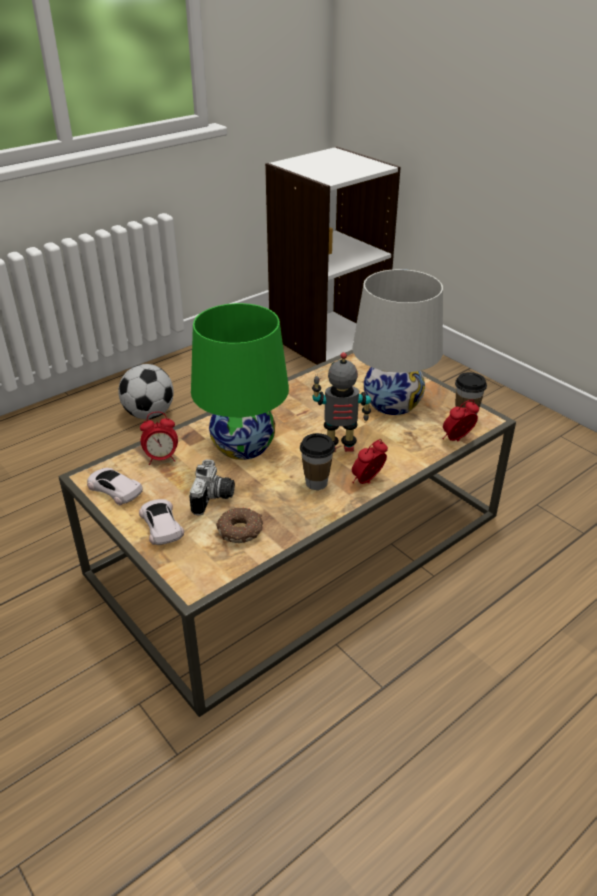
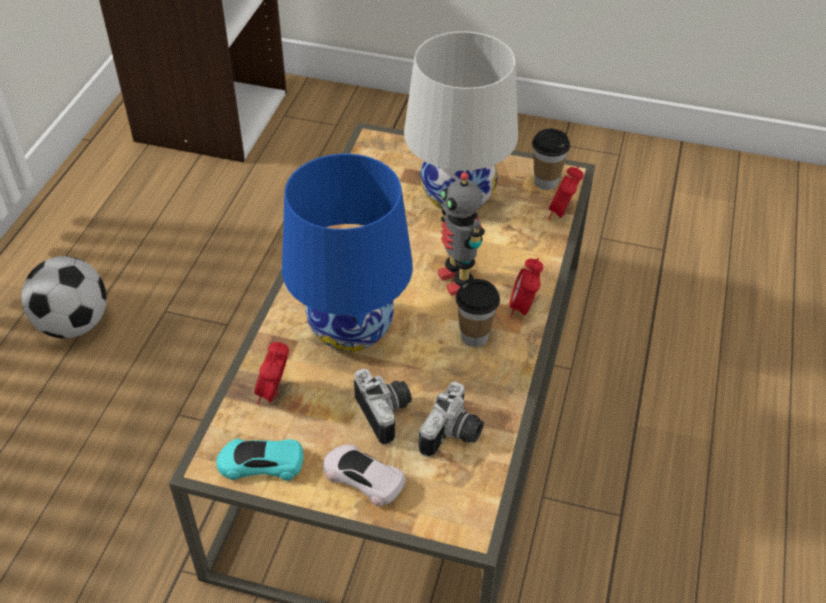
camera: 35 degrees left, 10 degrees up
white toy car [87,468,143,505] -> turquoise toy car [216,439,304,481]
alarm clock [140,412,178,465] -> alarm clock turned 150 degrees clockwise [254,342,289,405]
green table lamp [191,303,289,460] -> blue table lamp [282,154,413,352]
donut [216,507,263,543] -> camera [418,382,484,457]
toy robot [312,352,371,452] -> toy robot turned 75 degrees counterclockwise [438,172,485,296]

